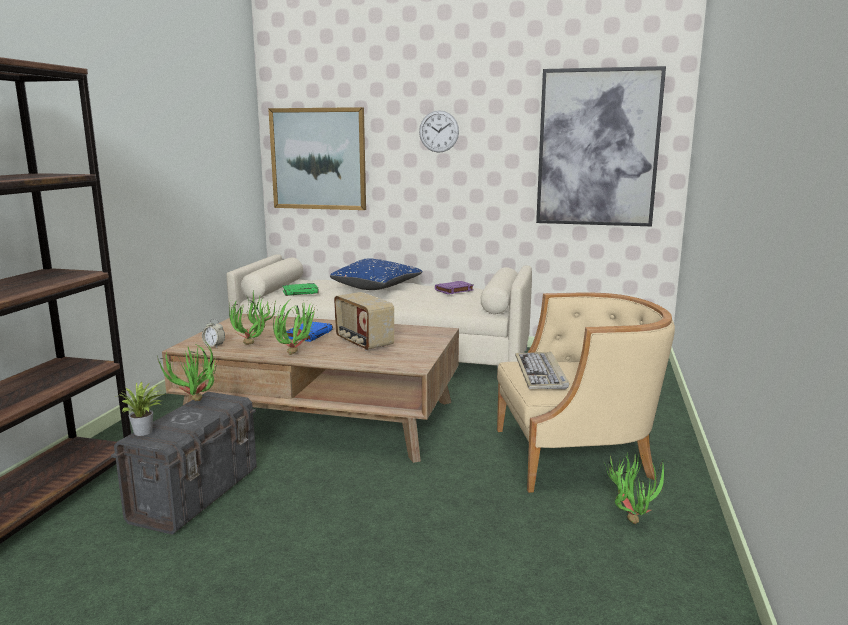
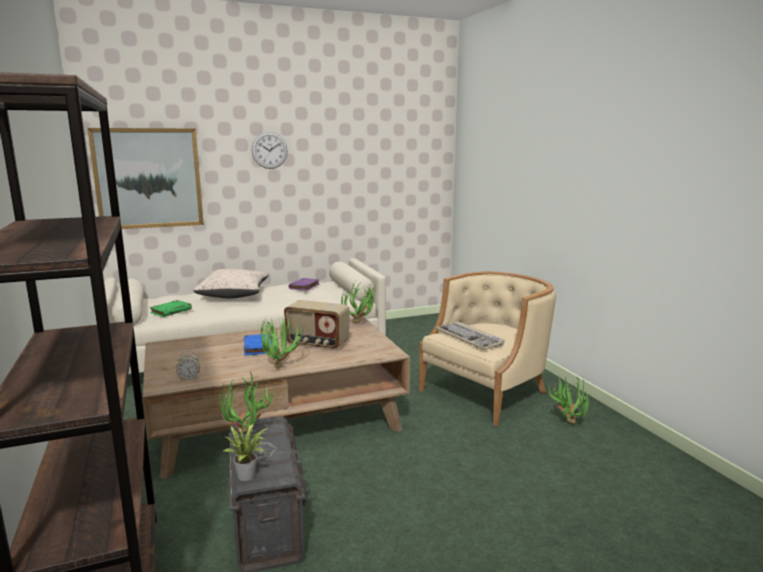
camera: 35 degrees left, 0 degrees up
potted plant [229,293,275,345] -> potted plant moved to [341,282,377,323]
blue pillow [330,258,422,290] -> beige pillow [193,269,269,299]
picture [536,66,666,226] -> none

